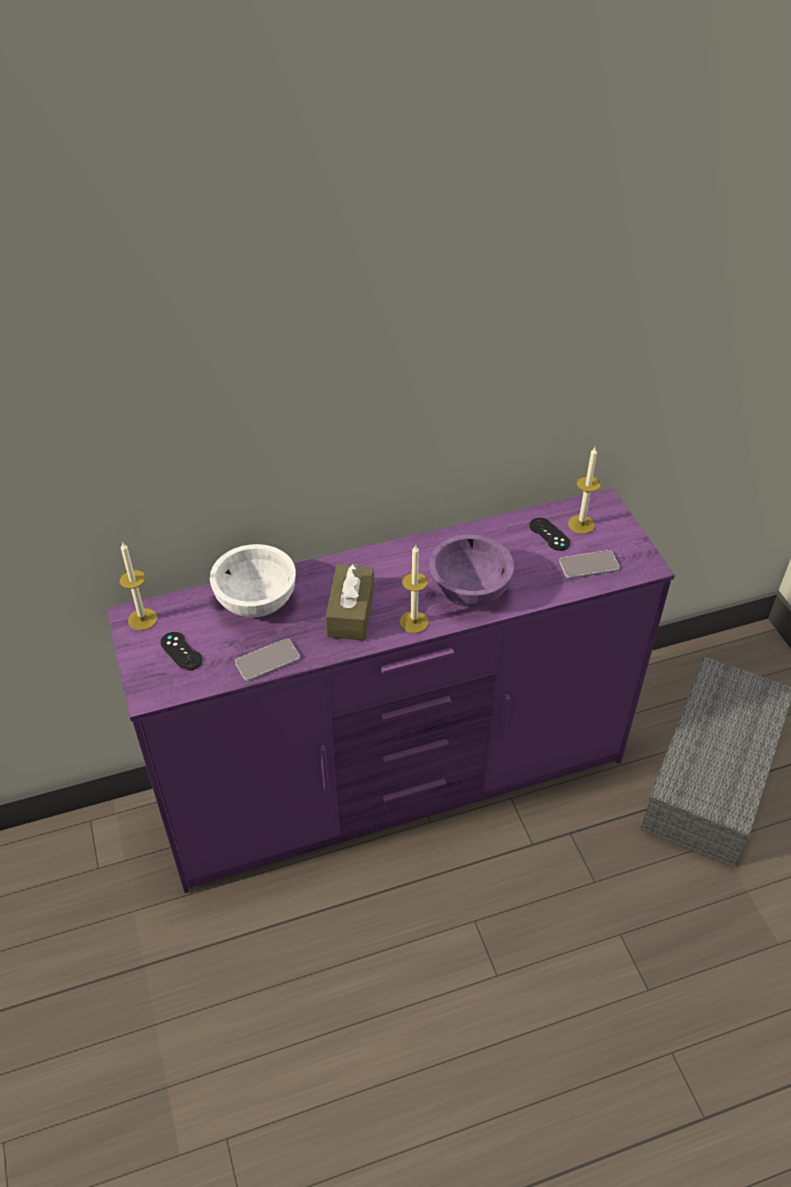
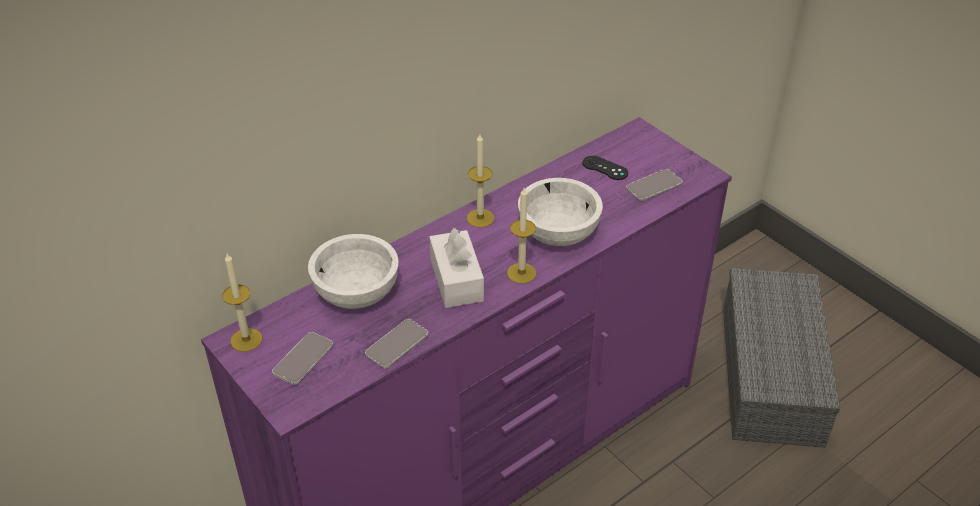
camera: 20 degrees left, 5 degrees down
black game controller [160,632,202,671] -> phone [272,332,333,385]
brown tissue box [326,564,374,641] -> white tissue box [429,227,484,308]
purple bowl [429,535,514,607] -> white bowl [518,178,603,246]
candle [568,447,600,534] -> candle moved to [467,134,494,228]

